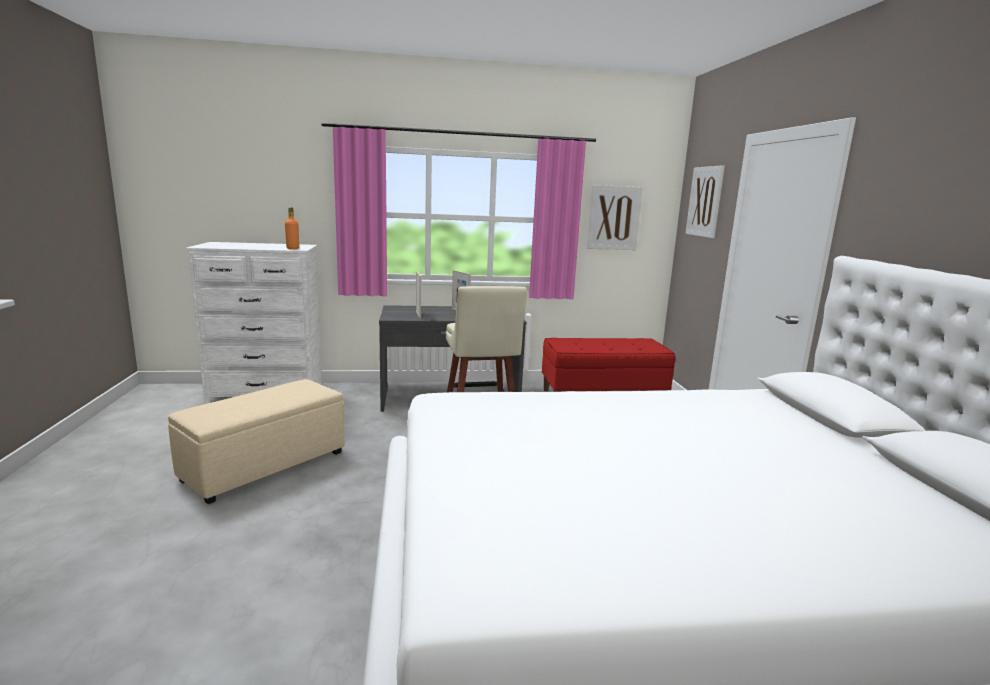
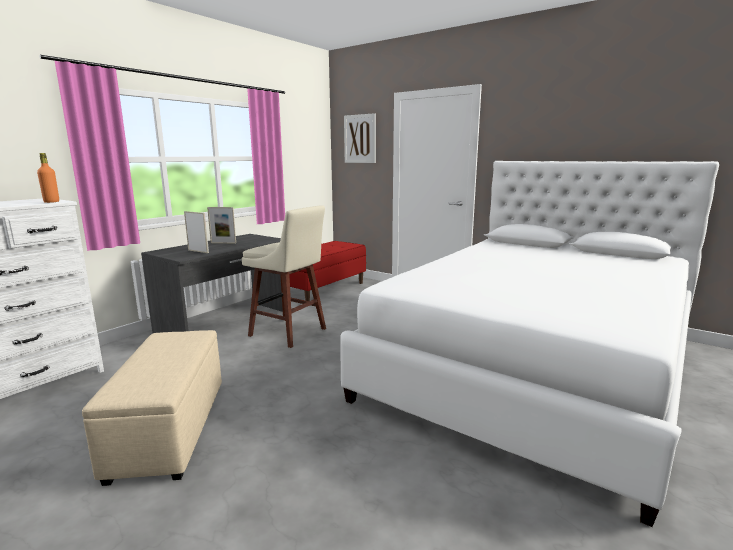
camera: 45 degrees left, 0 degrees up
picture [587,185,643,250] -> none

